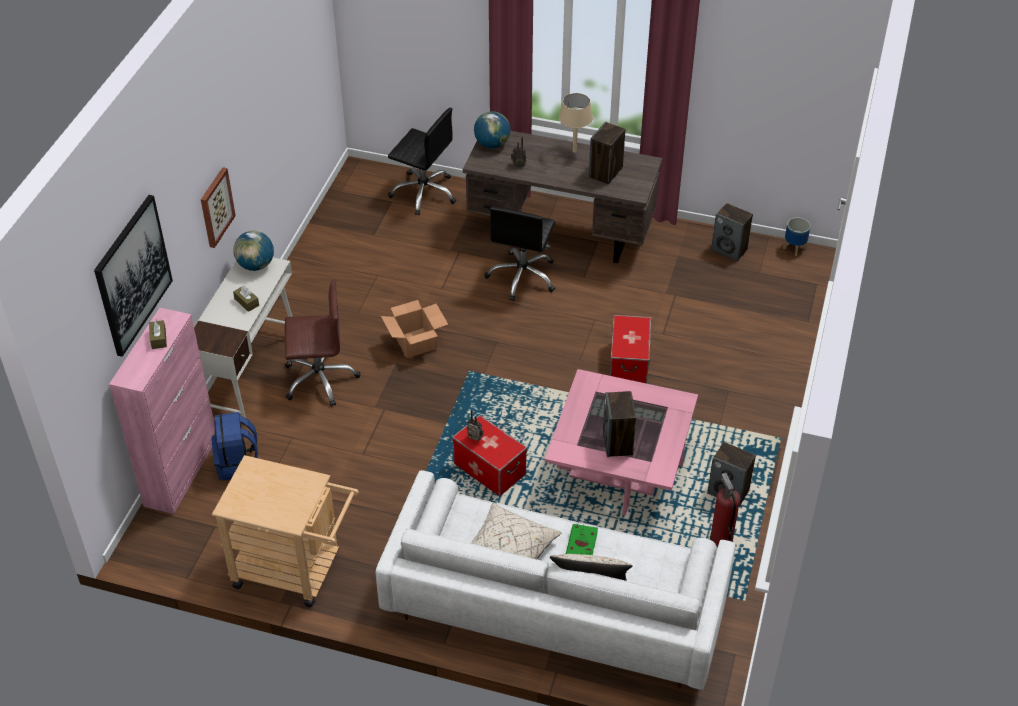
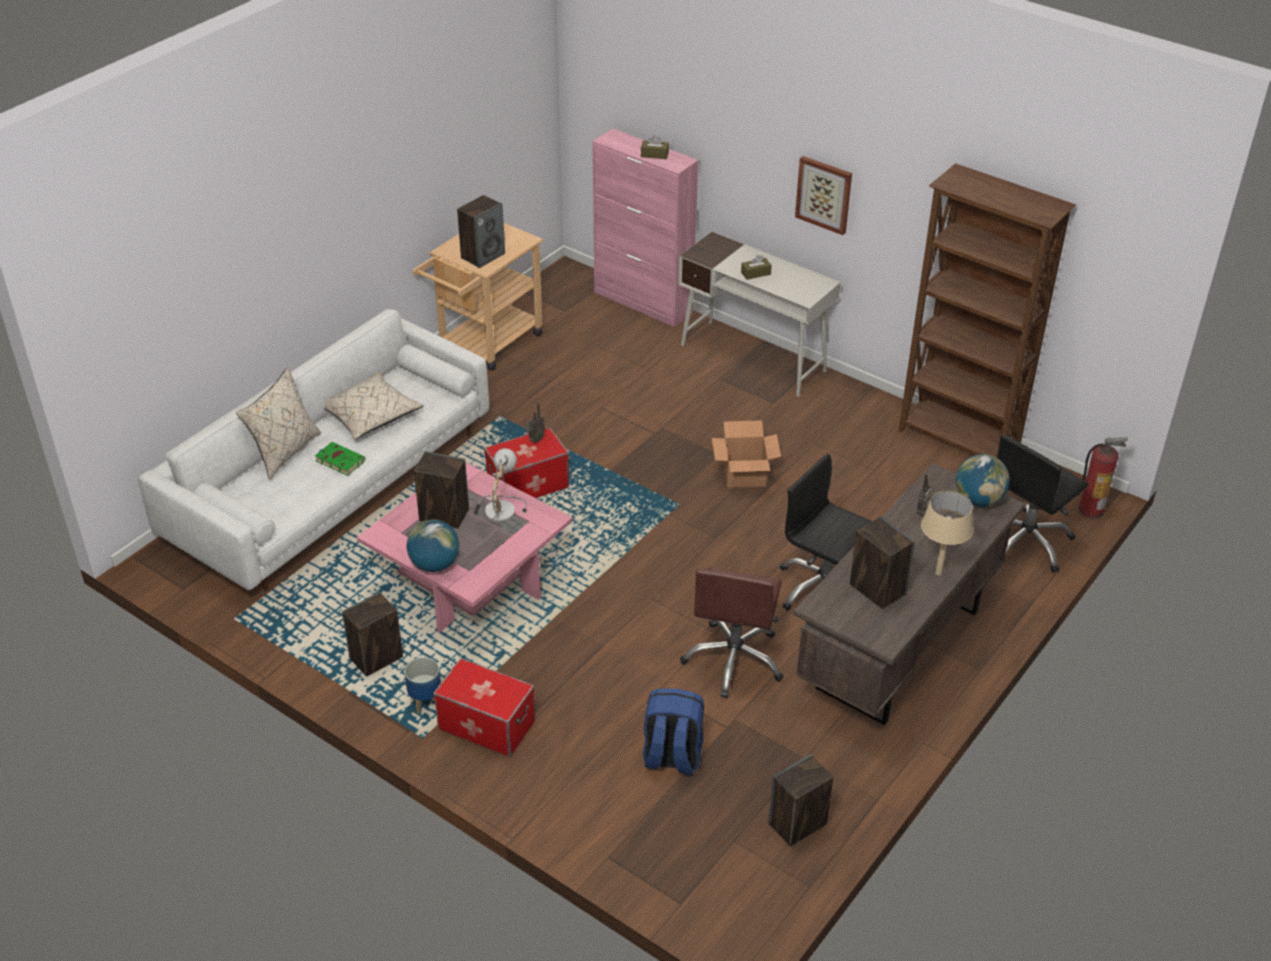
camera: 110 degrees right, 5 degrees down
picture [94,195,173,357] -> none
blue backpack [212,412,258,481] -> blue backpack moved to [643,688,704,775]
globe [233,231,274,271] -> globe moved to [406,519,459,572]
brown office chair [285,279,360,407] -> brown office chair moved to [680,567,784,698]
storage box [610,315,651,384] -> storage box moved to [433,658,535,757]
fire extinguisher [710,473,740,547] -> fire extinguisher moved to [1078,437,1128,519]
planter [783,217,811,256] -> planter moved to [404,657,441,713]
none -> speaker [457,195,505,268]
none -> table lamp [474,448,527,524]
none -> brown bookcase [899,163,1076,458]

